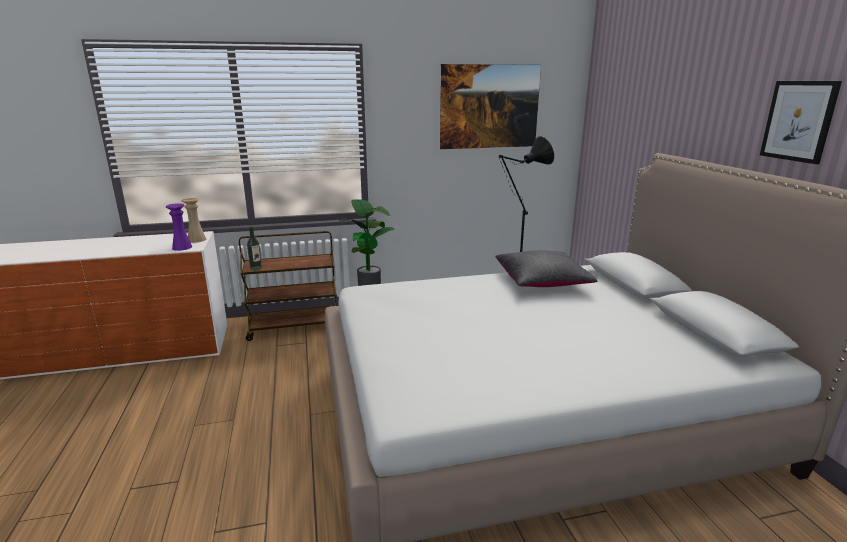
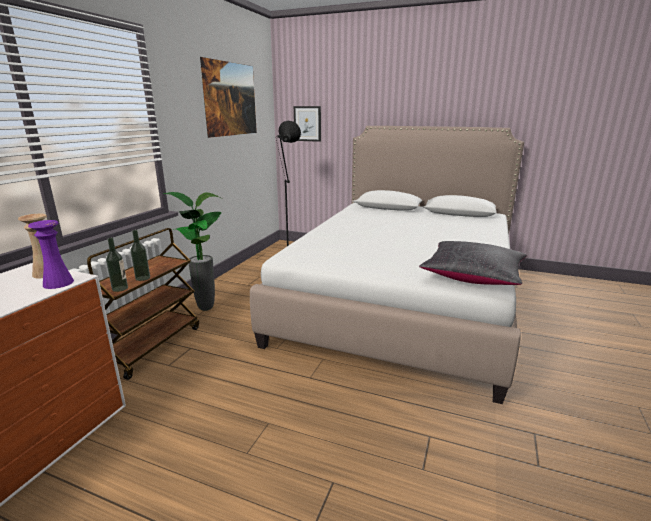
camera: 55 degrees left, 0 degrees up
black pillow [495,250,597,287] -> black pillow moved to [419,241,527,285]
picture [760,81,842,164] -> picture moved to [294,106,321,142]
none -> bottle [131,230,150,281]

